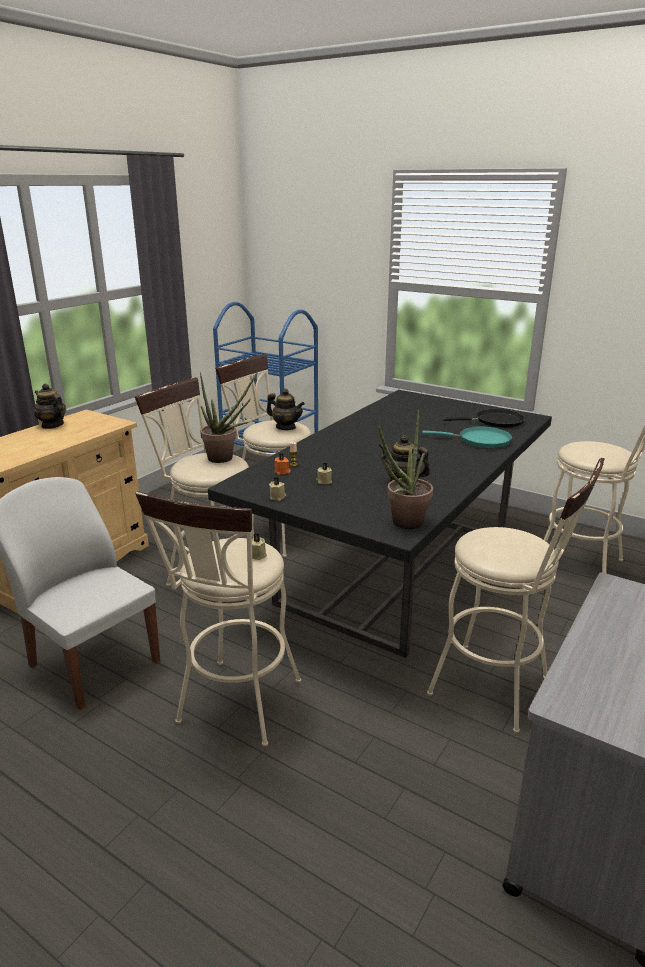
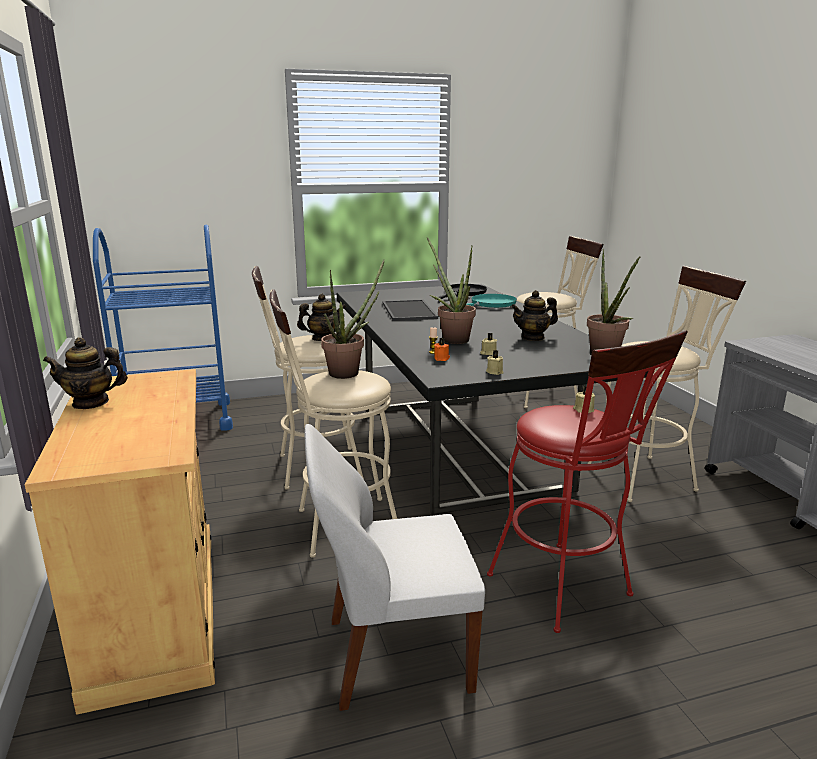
camera: 50 degrees left, 5 degrees down
beige stool [135,491,301,747] -> red stool [487,330,688,633]
none -> tray [383,300,438,321]
none -> potted plant [427,237,476,344]

